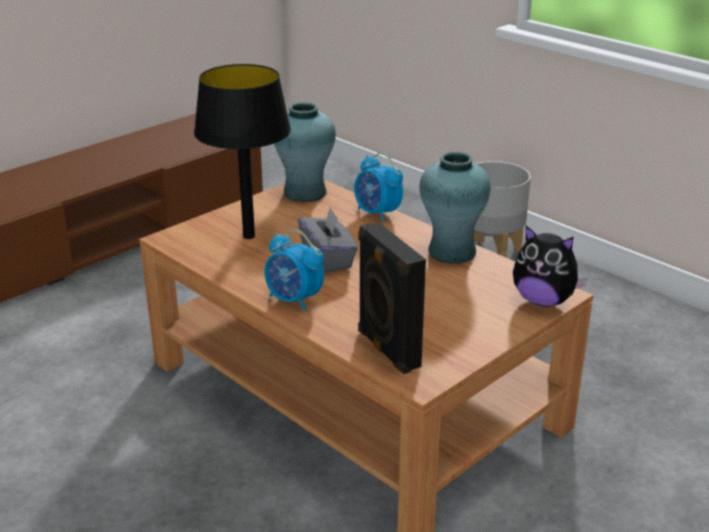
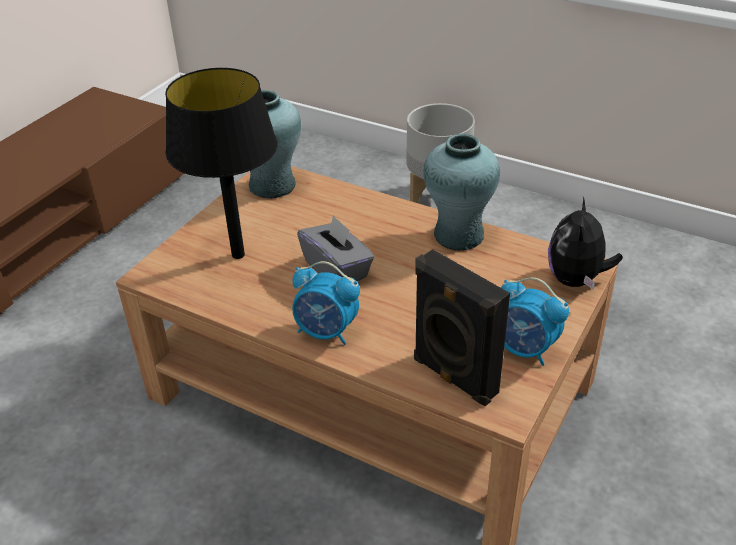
camera: 15 degrees left, 10 degrees up
alarm clock [354,152,403,222] -> alarm clock moved to [501,277,569,366]
plush toy [513,226,588,307] -> plush toy turned 90 degrees clockwise [548,197,623,290]

